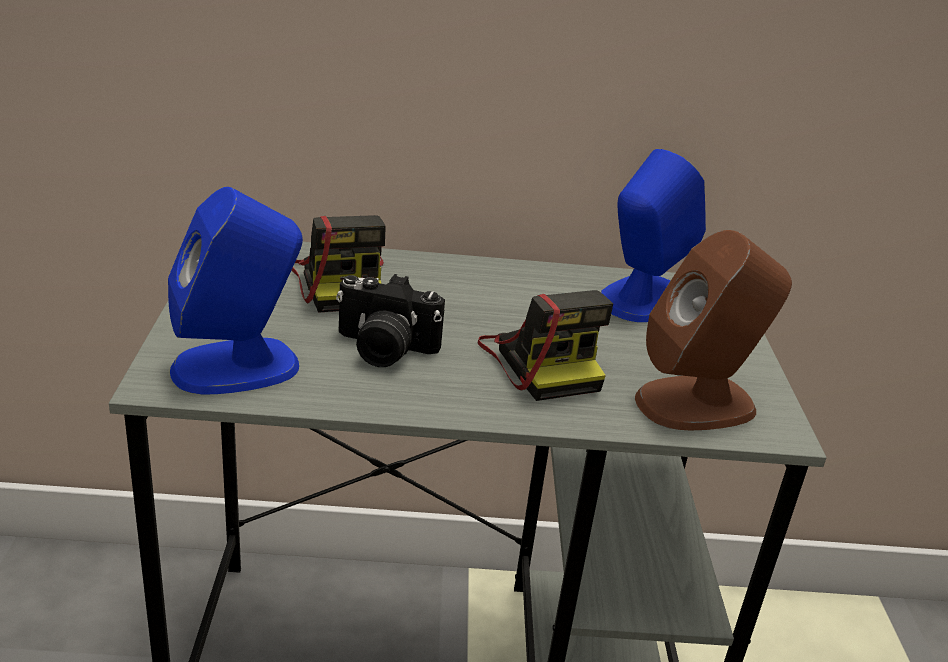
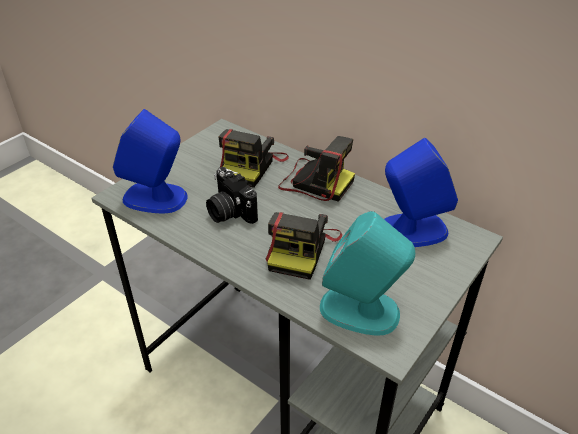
camera: 40 degrees right, 10 degrees up
brown speaker [635,230,792,431] -> turquoise speaker [320,211,415,336]
none -> camera [278,136,355,202]

